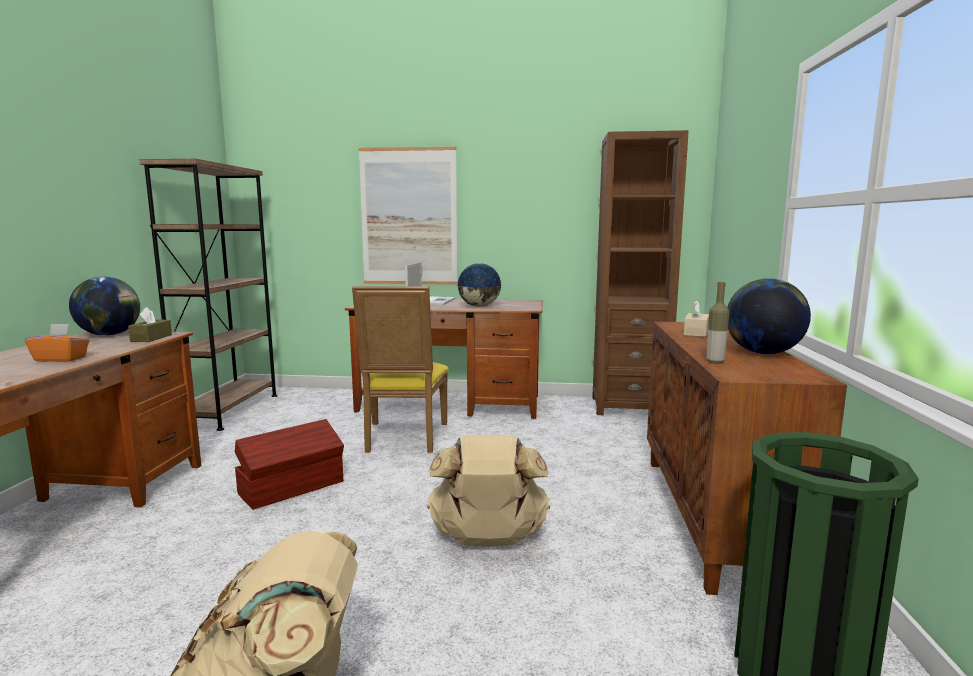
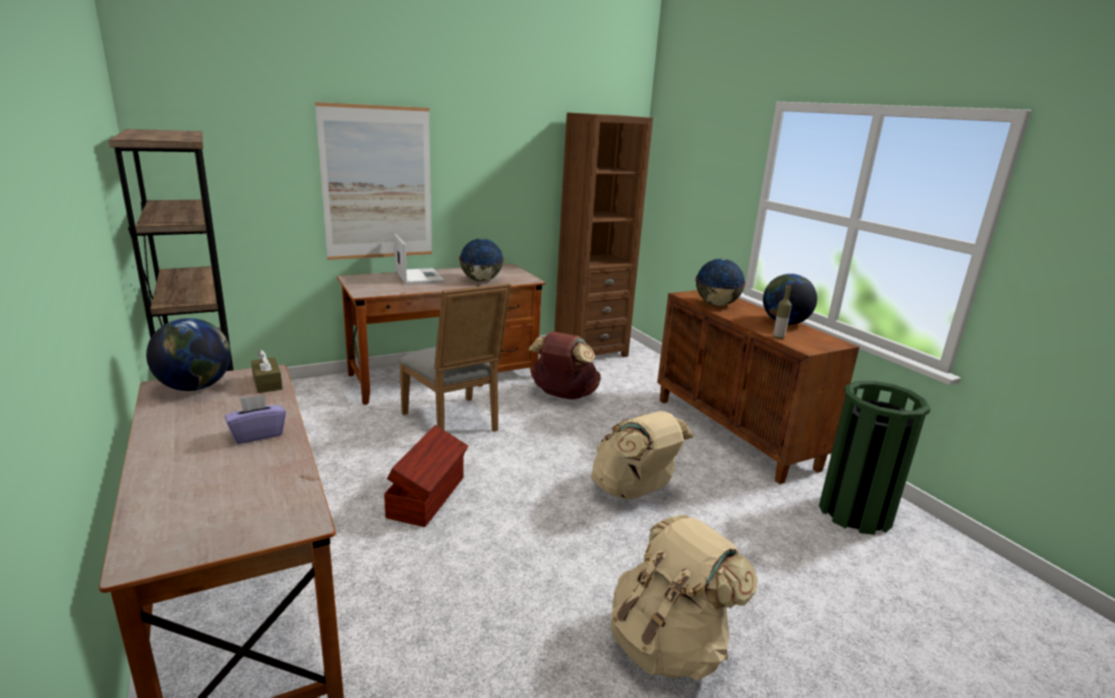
camera: 35 degrees left, 10 degrees up
orange tissue box [25,324,90,362] -> purple tissue box [225,394,286,444]
yellow chair [352,286,449,453] -> grey chair [399,283,511,432]
beige tissue box [684,300,709,337] -> globe [695,259,746,306]
none -> brown backpack [528,331,601,399]

